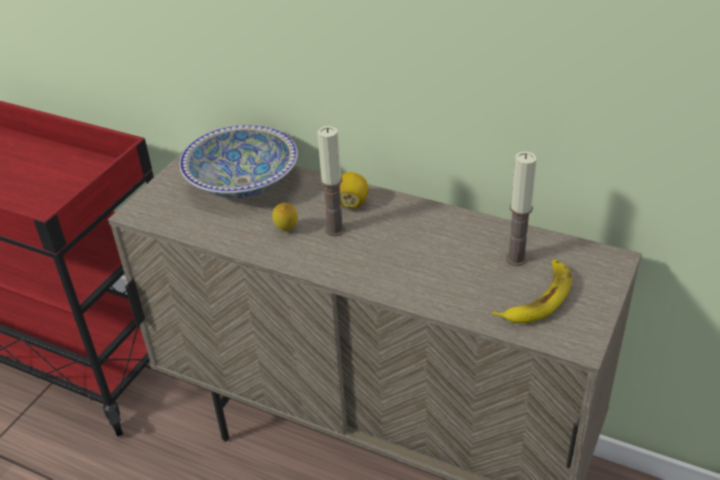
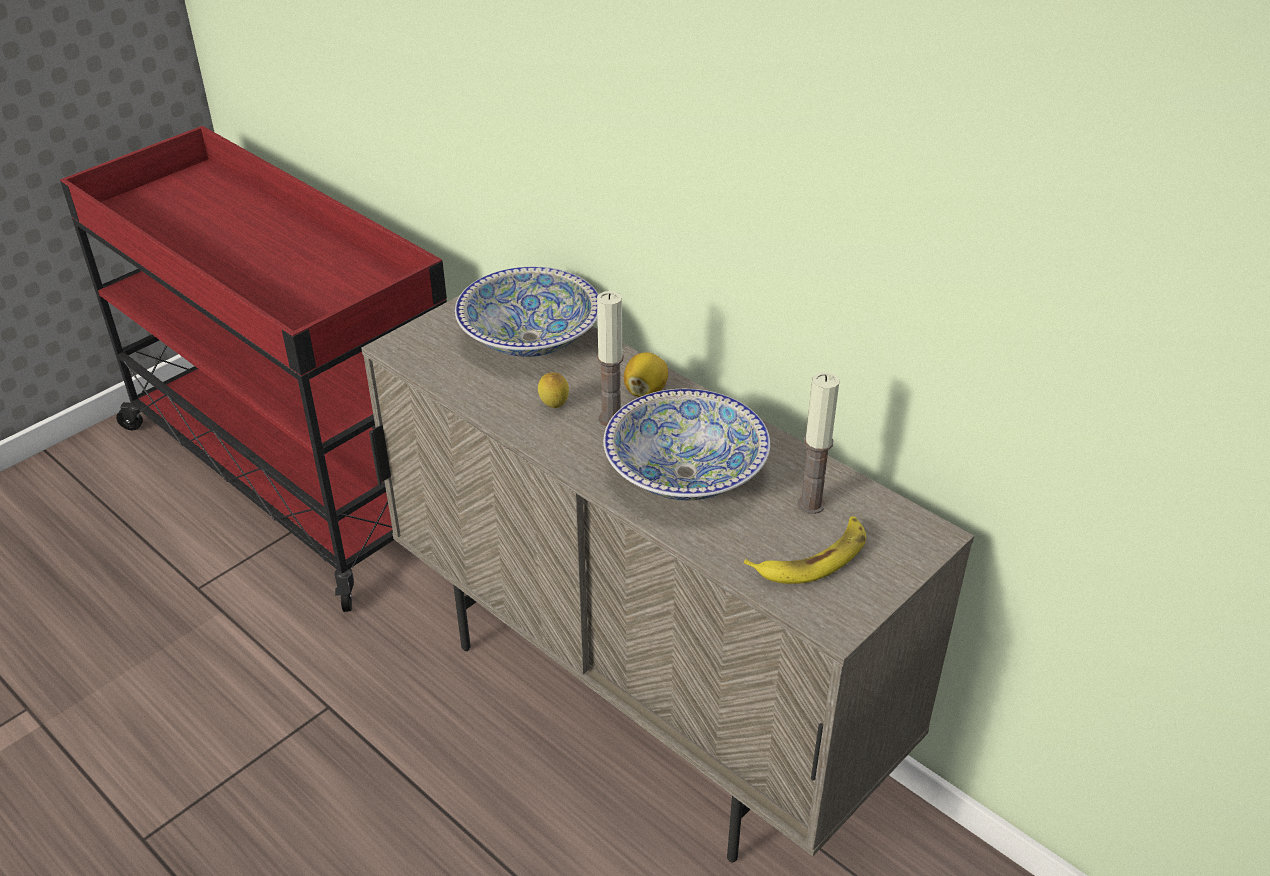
camera: 15 degrees right, 0 degrees up
none -> bowl [603,389,770,500]

